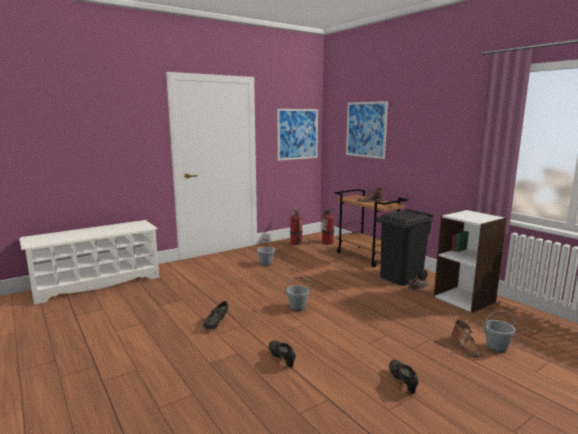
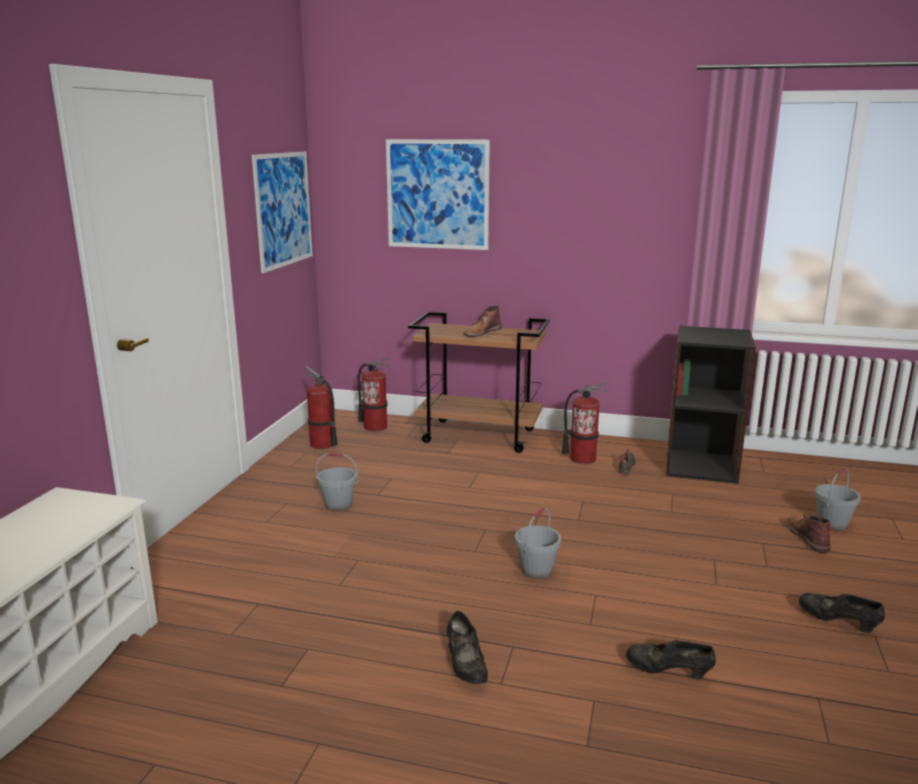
camera: 40 degrees left, 5 degrees up
black trash can [375,208,434,286] -> fire extinguisher [562,382,607,464]
white bookcase [434,210,507,313] -> black bookcase [666,325,756,484]
brown boot [451,320,482,357] -> brown boot turned 135 degrees counterclockwise [787,514,831,553]

